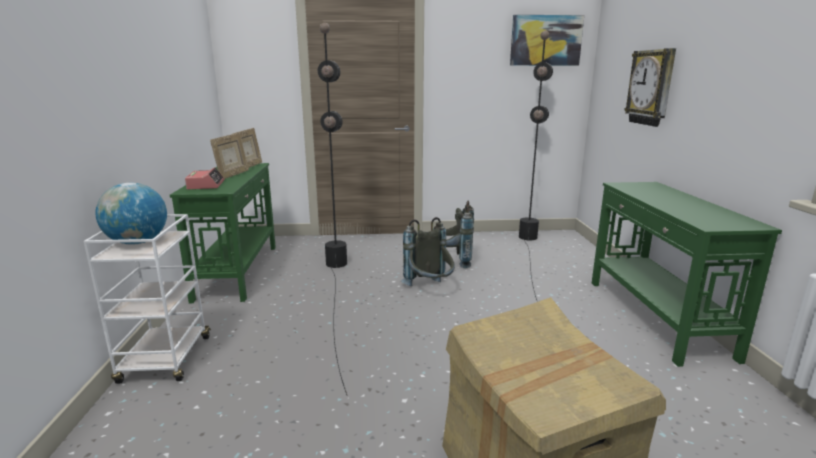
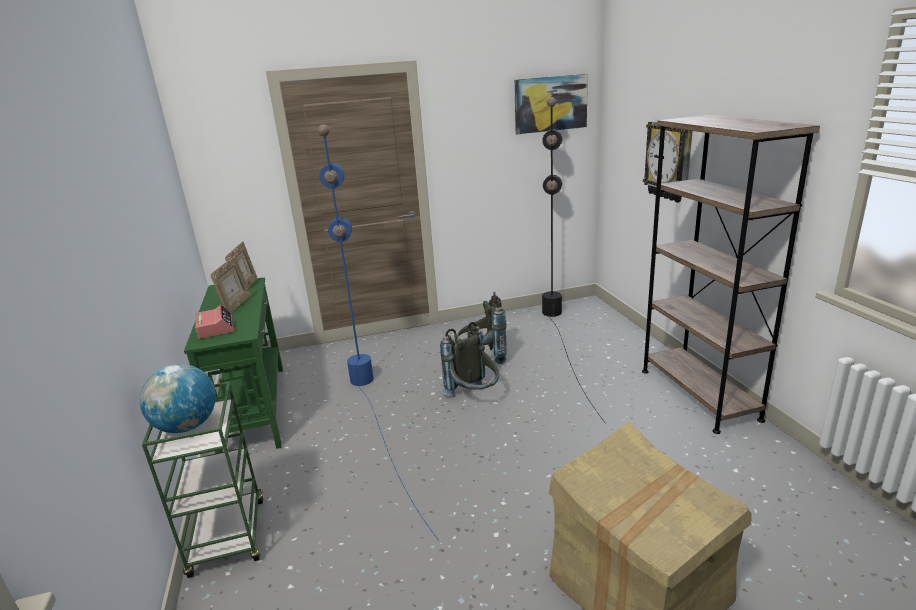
camera: 10 degrees left, 5 degrees up
white cart [83,214,211,384] -> green cart [142,382,264,578]
black floor lamp [318,23,348,396] -> blue floor lamp [318,125,439,541]
green console table [592,182,782,367] -> brown bookcase [642,115,820,434]

